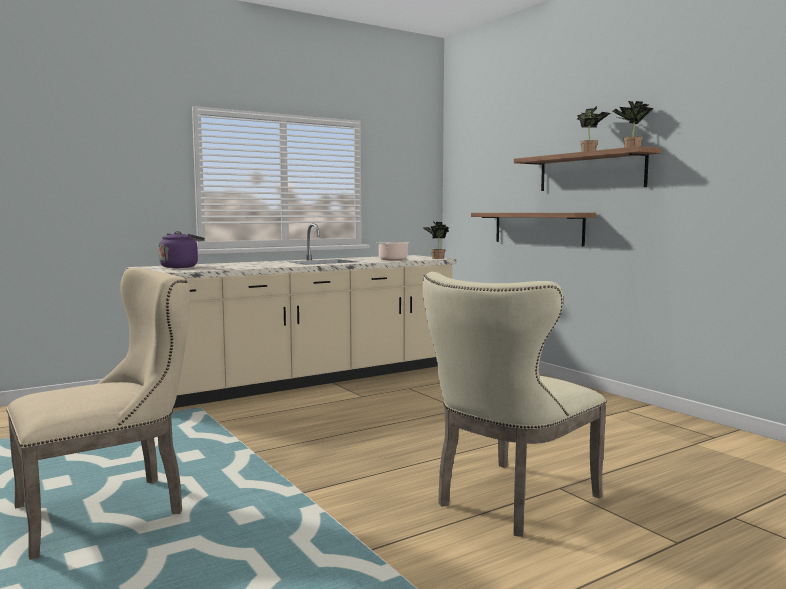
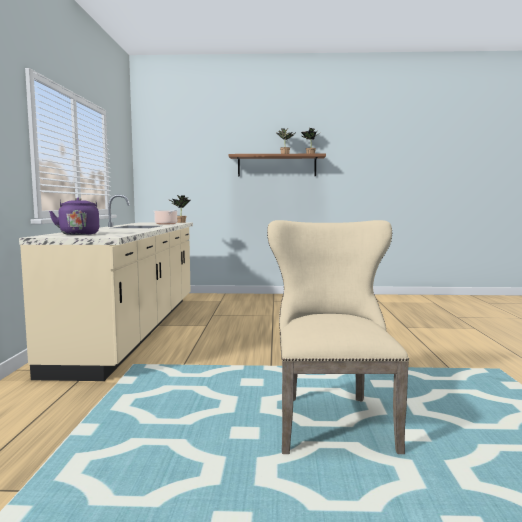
camera: 55 degrees left, 0 degrees up
beige chair [423,272,607,537] -> none
shelf [471,213,596,247] -> none

